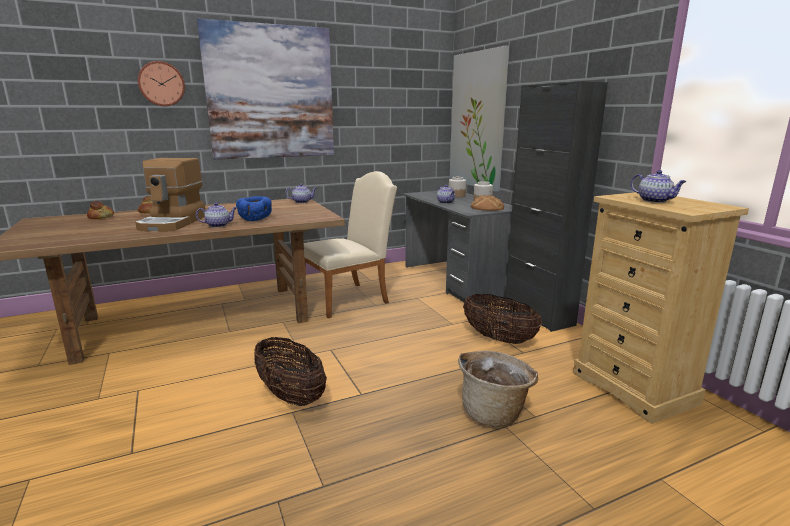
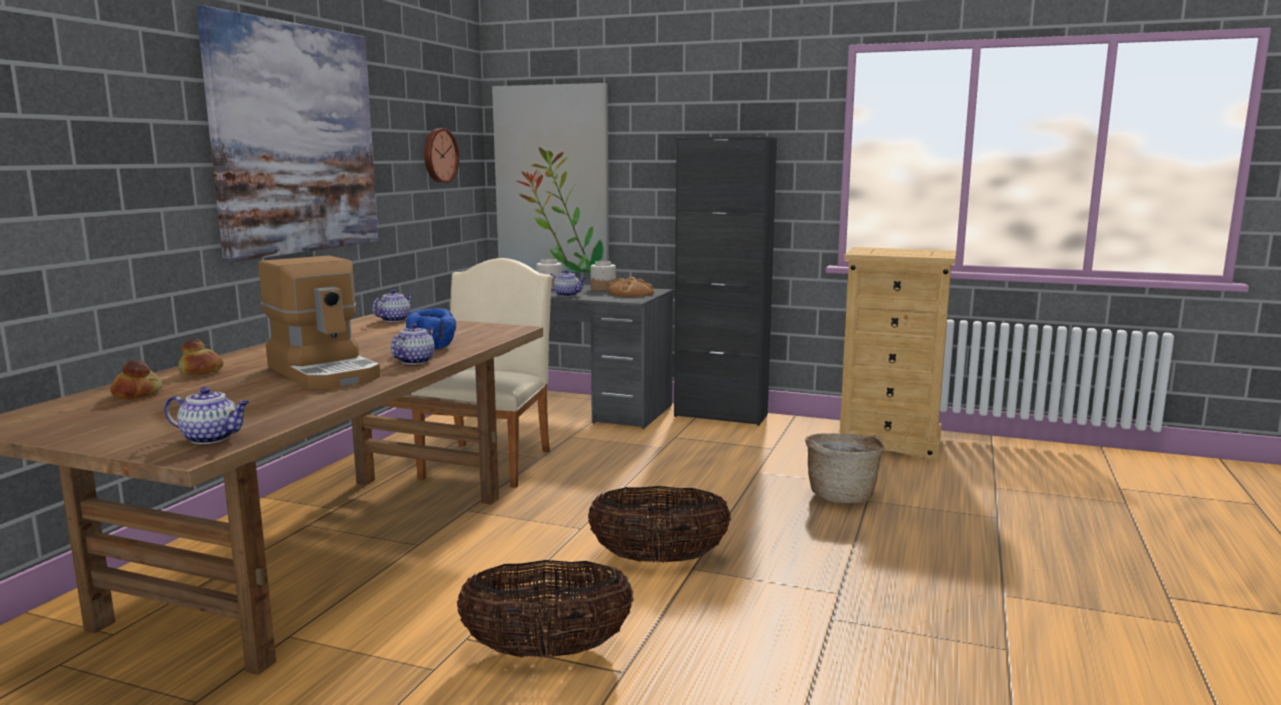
camera: 45 degrees left, 5 degrees down
wall clock [138,61,185,106] -> wall clock moved to [424,128,459,183]
basket [463,294,542,344] -> basket moved to [457,560,634,658]
teapot [631,170,687,203] -> teapot moved to [164,387,250,444]

